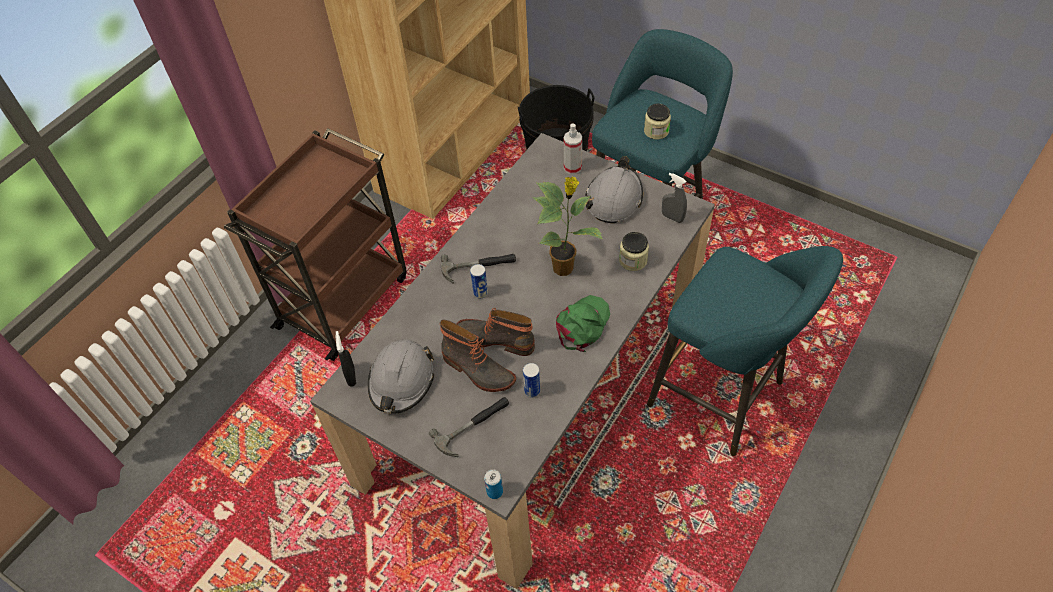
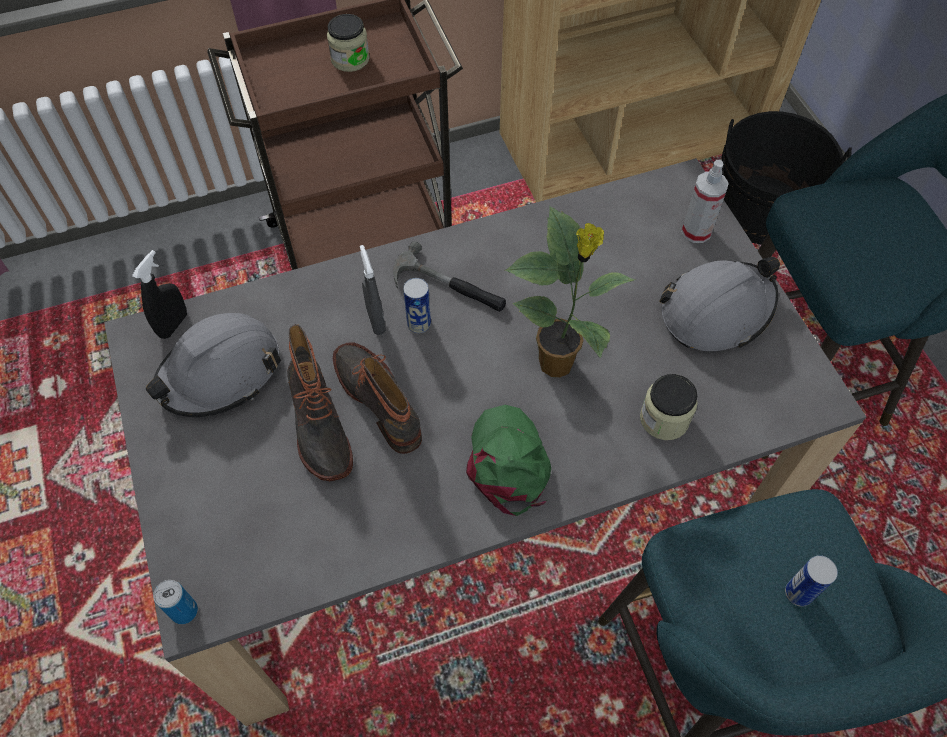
camera: 35 degrees right, 5 degrees up
hammer [429,397,509,457] -> none
can [523,363,540,398] -> can moved to [785,555,838,607]
green cap [556,295,610,352] -> green cap turned 75 degrees counterclockwise [466,405,551,516]
jar [644,104,671,139] -> jar moved to [327,14,370,72]
grey spray bottle [662,173,687,223] -> grey spray bottle moved to [360,245,386,335]

